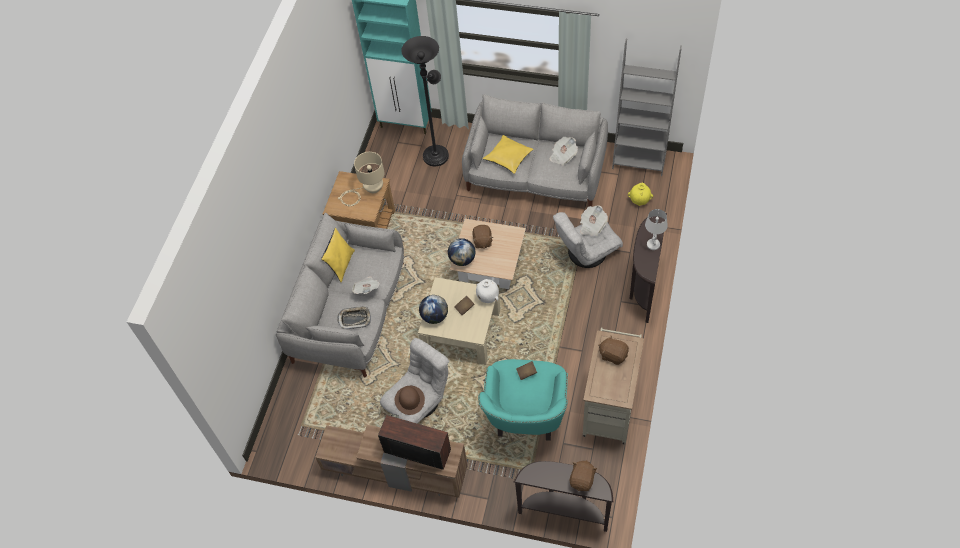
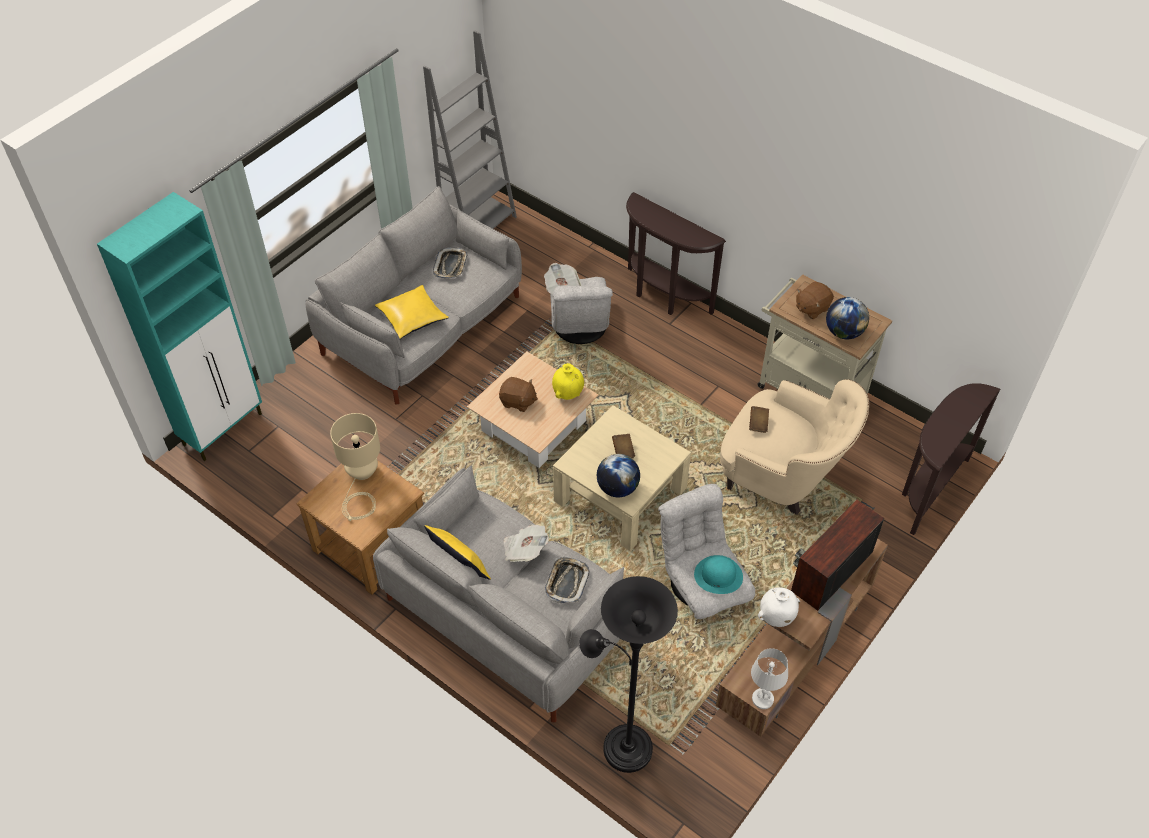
camera: 70 degrees left, 5 degrees down
brown hat [395,386,425,415] -> turquoise hat [694,555,743,594]
black floor lamp [401,36,449,166] -> black floor lamp moved to [579,576,678,773]
globe [448,238,475,266] -> globe moved to [826,297,869,339]
white vase [476,279,499,303] -> white vase moved to [758,587,800,627]
turquoise armchair [478,359,568,441] -> beige armchair [720,379,869,515]
newspaper [549,137,578,166] -> tray [433,247,468,279]
brown plush toy [570,460,597,491] -> none
yellow vase [628,183,653,206] -> yellow vase moved to [552,363,584,400]
white table lamp [645,209,668,250] -> white table lamp moved to [751,648,788,709]

